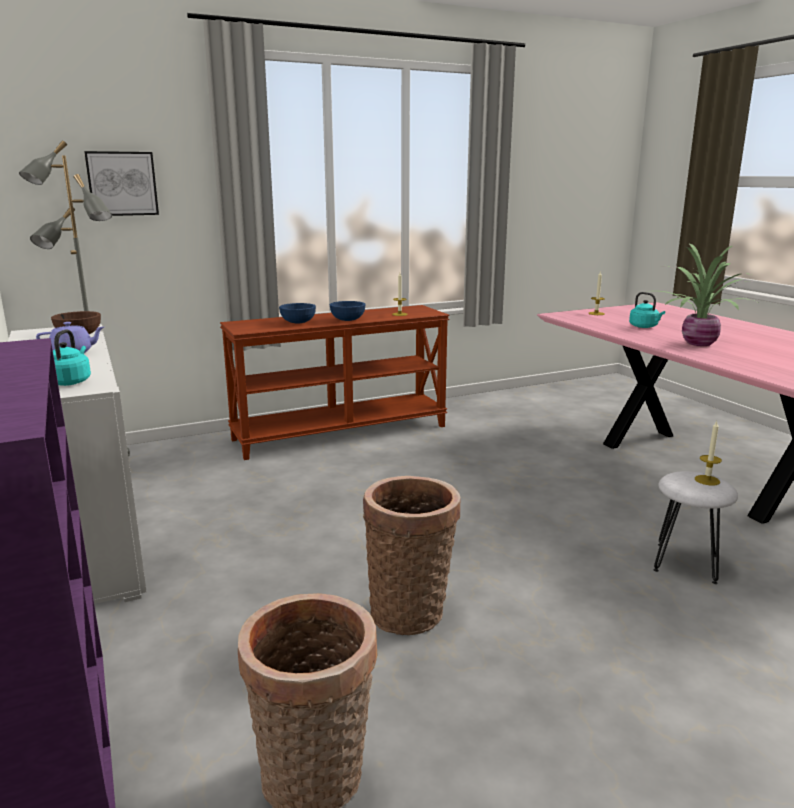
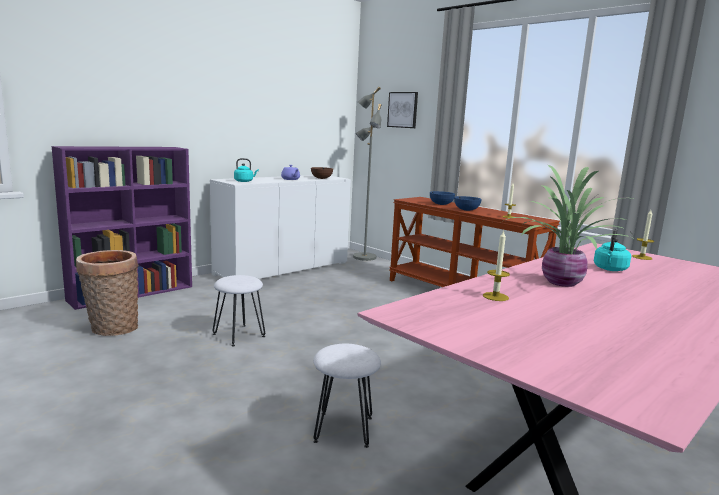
camera: 70 degrees right, 5 degrees down
basket [363,476,461,635] -> white stool [212,275,265,346]
candle [695,421,722,486] -> candle moved to [483,230,510,301]

